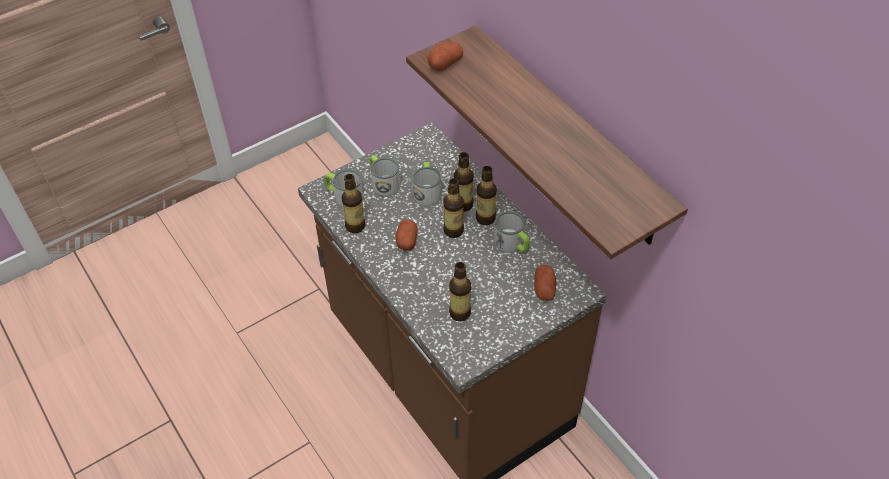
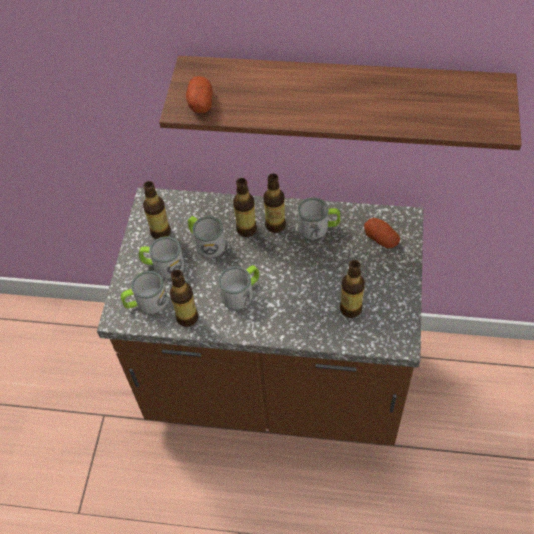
camera: 45 degrees left, 5 degrees up
potato [396,220,418,251] -> mug [219,265,259,310]
bottle [443,178,464,238] -> bottle moved to [143,181,171,239]

